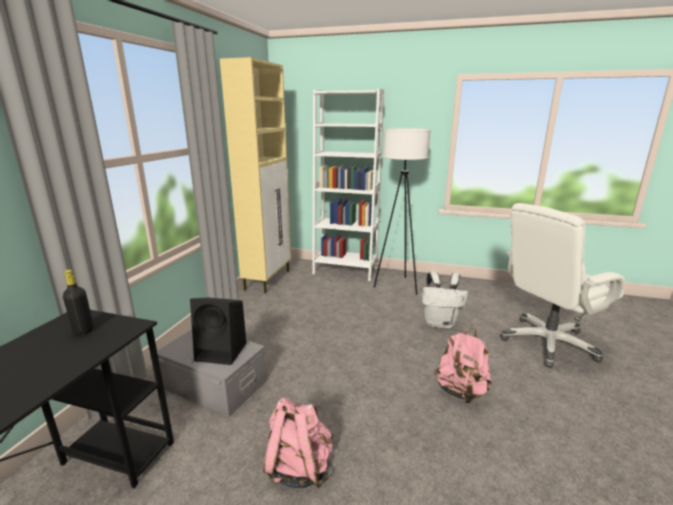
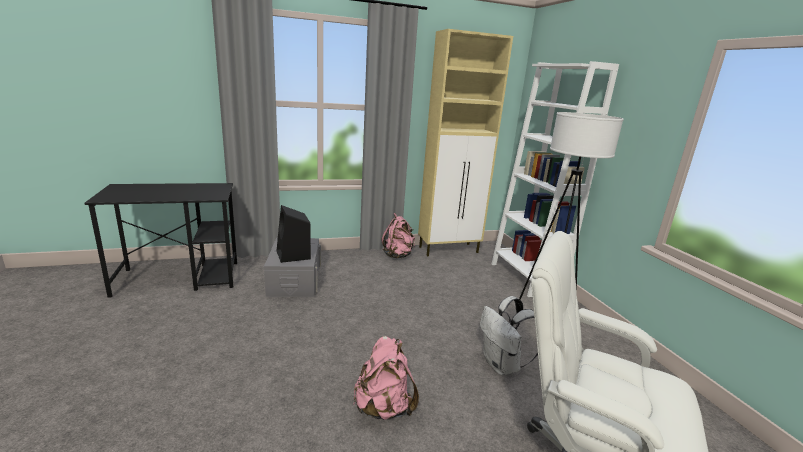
camera: 55 degrees right, 0 degrees up
black bottle [63,270,94,335] -> none
pink backpack [263,398,333,489] -> pink backpack moved to [382,213,415,258]

